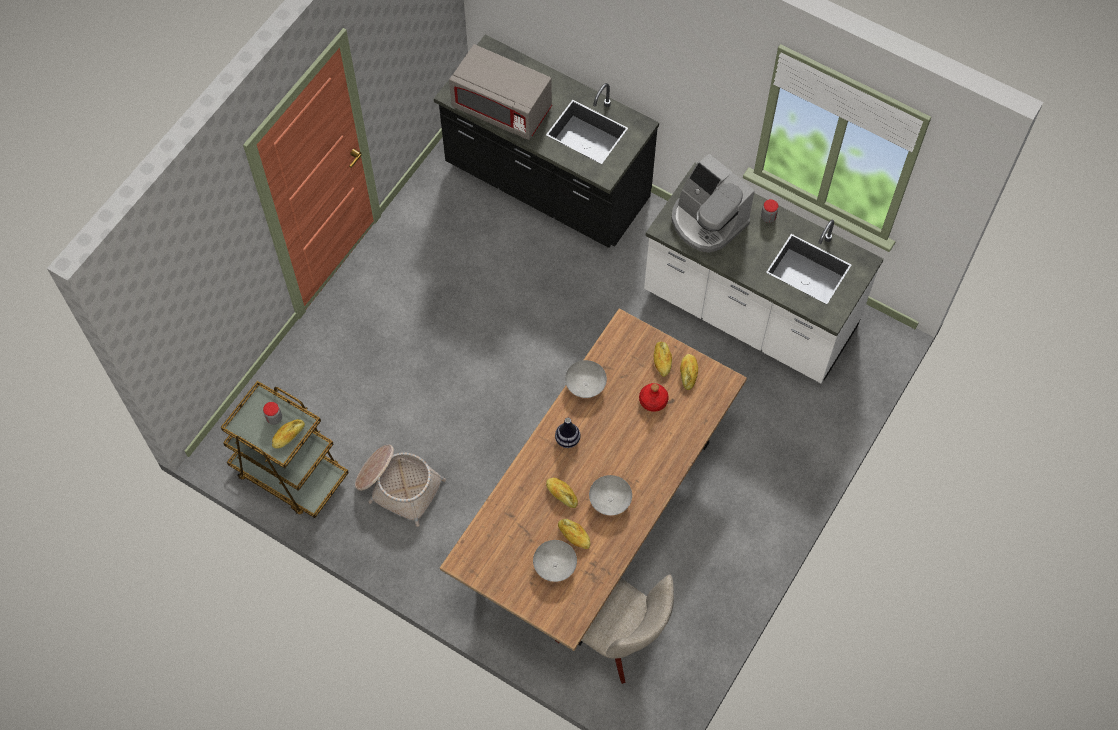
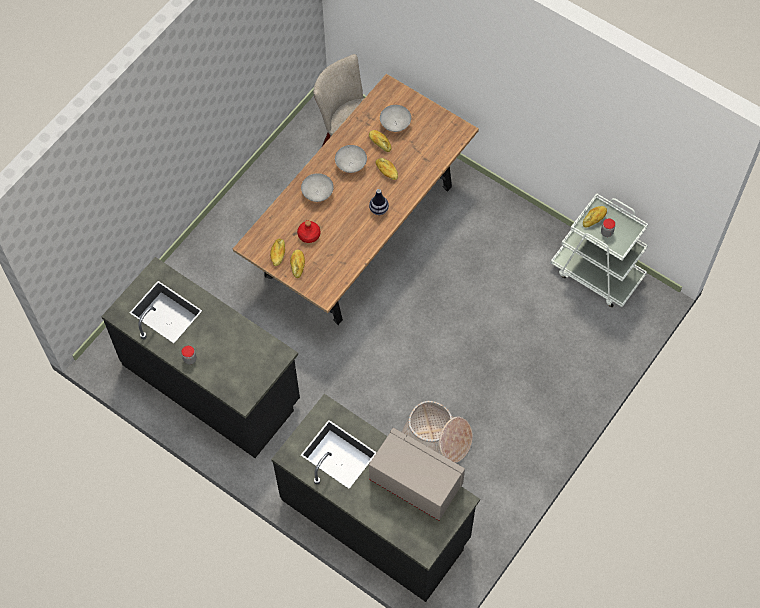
camera: 175 degrees left, 0 degrees up
brown cart [221,381,349,518] -> white cart [550,193,648,307]
basket [355,445,446,527] -> basket moved to [402,401,473,463]
grey bowl [565,360,607,398] -> grey bowl moved to [301,173,334,202]
white counter [644,163,884,383] -> black counter [101,257,300,458]
coffee machine [671,154,755,253] -> none

